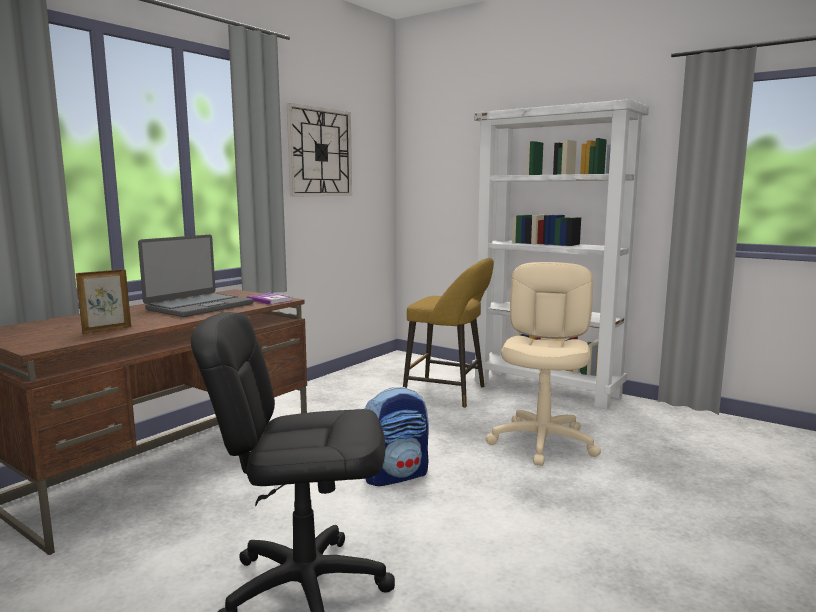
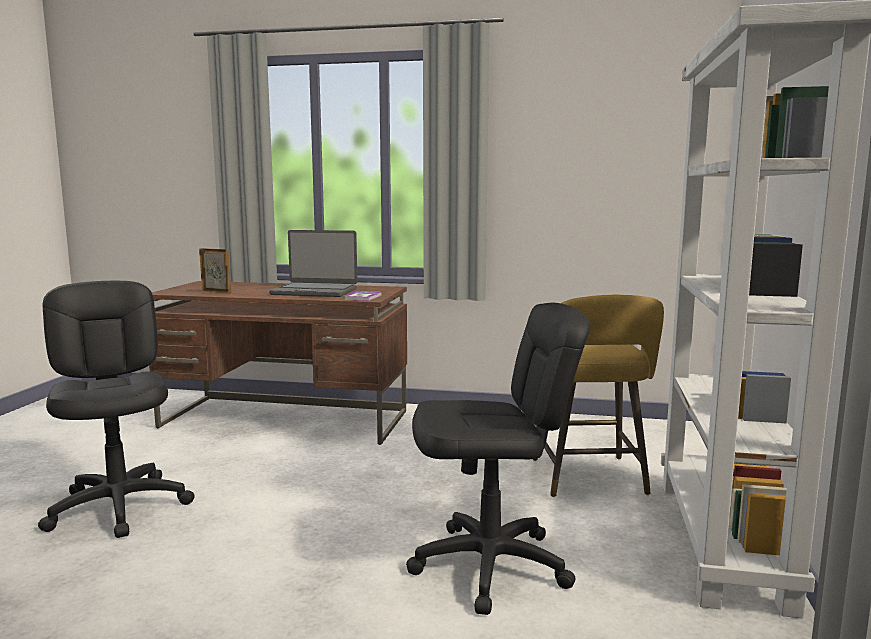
camera: 65 degrees right, 0 degrees up
wall clock [287,103,352,197] -> none
backpack [365,387,429,486] -> none
beige office chair [485,262,601,466] -> black office chair [406,303,589,615]

